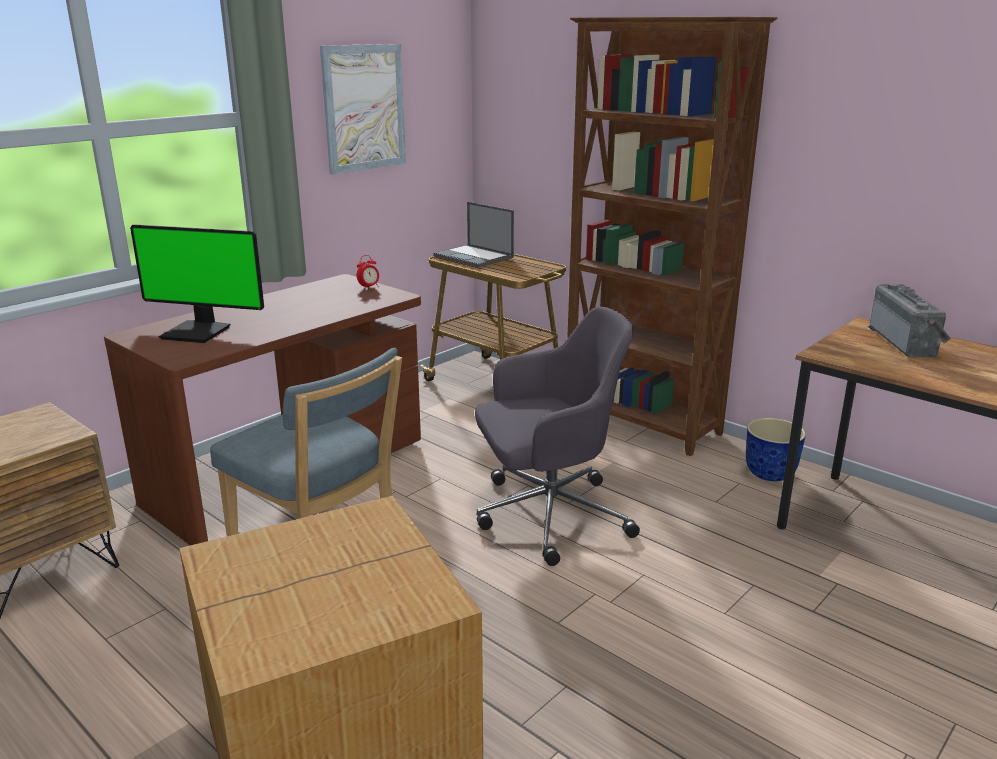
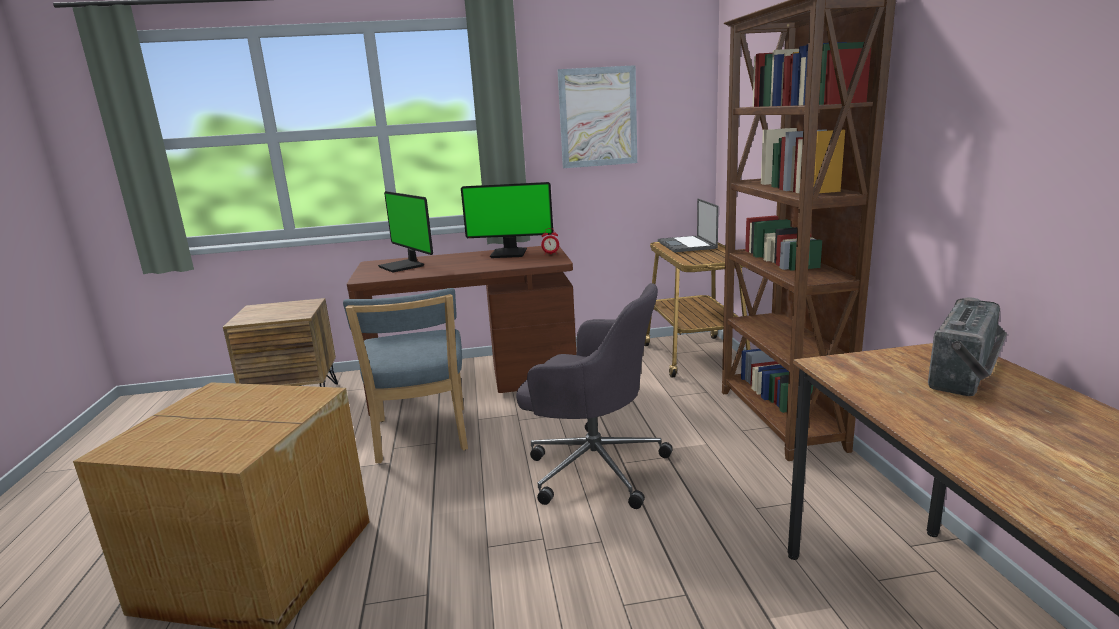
camera: 40 degrees right, 5 degrees down
planter [746,418,806,481] -> none
none -> monitor [461,182,553,258]

